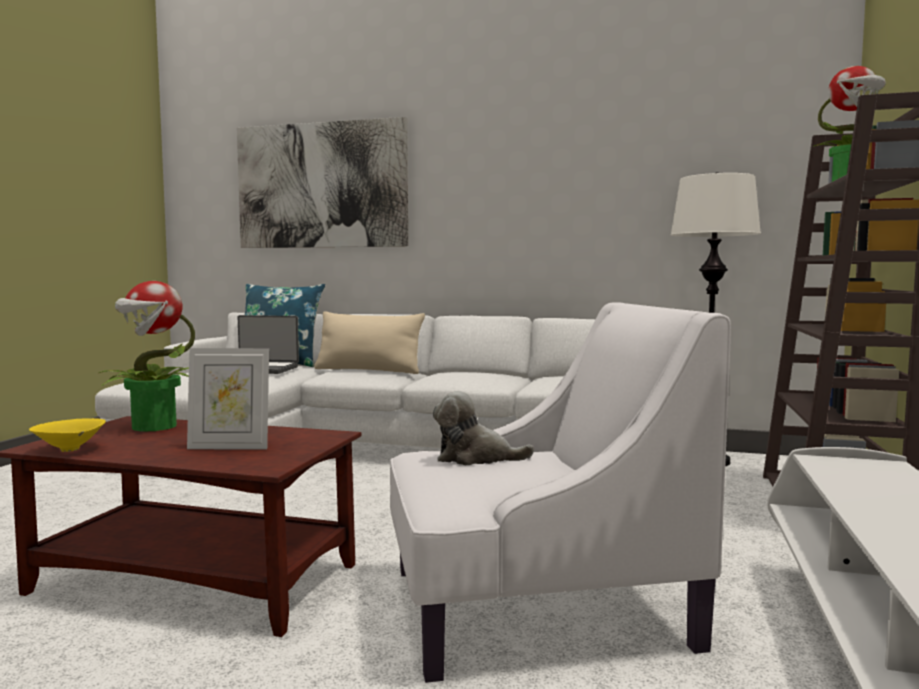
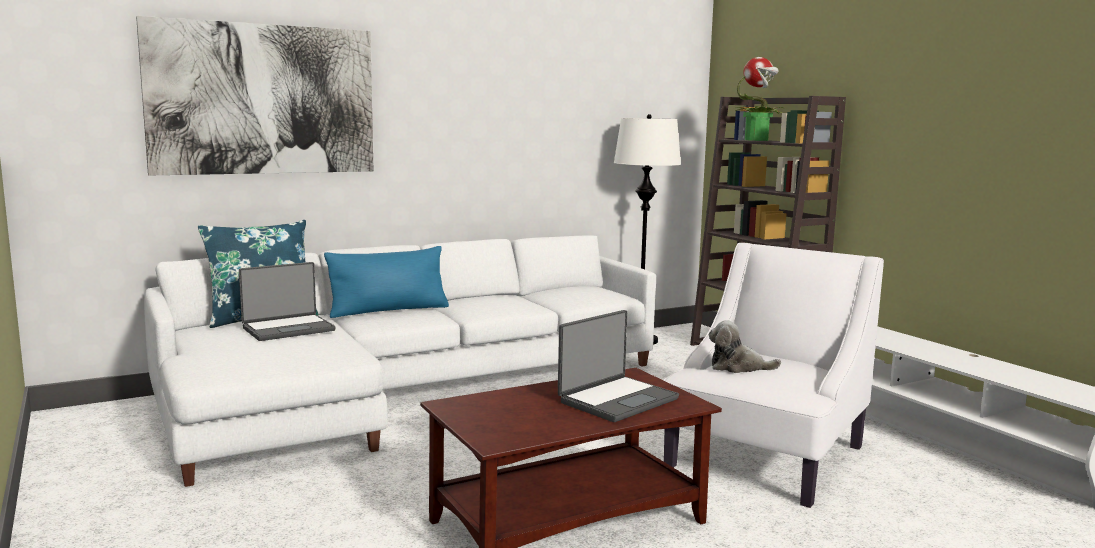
camera: 45 degrees left, 5 degrees up
yellow bowl [29,418,106,452] -> none
potted plant [99,281,195,432] -> none
picture frame [187,348,269,450] -> laptop [558,310,679,422]
beige pillow [314,311,425,374] -> blue pillow [324,246,449,318]
plush toy [433,391,534,465] -> plush toy turned 45 degrees clockwise [709,320,781,373]

